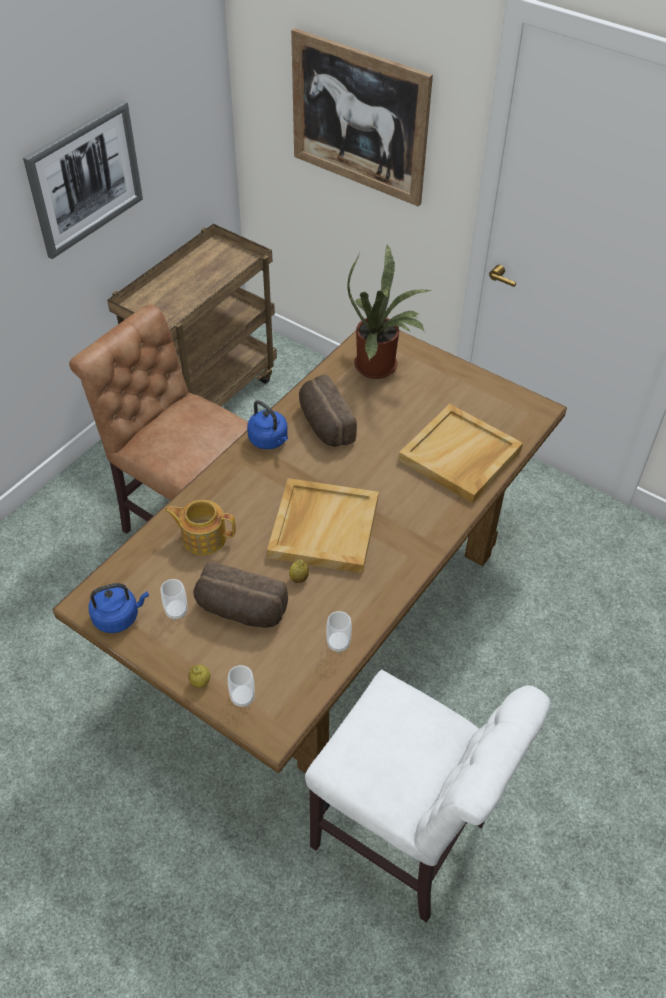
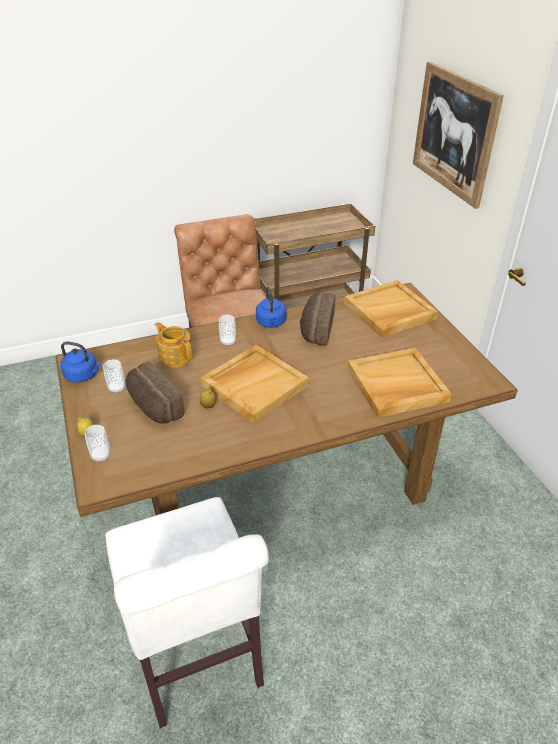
camera: 35 degrees right, 10 degrees down
picture [23,100,143,259] -> none
cup [326,611,352,653] -> cup moved to [219,315,236,346]
potted plant [347,244,433,379] -> beige tray [344,280,438,338]

